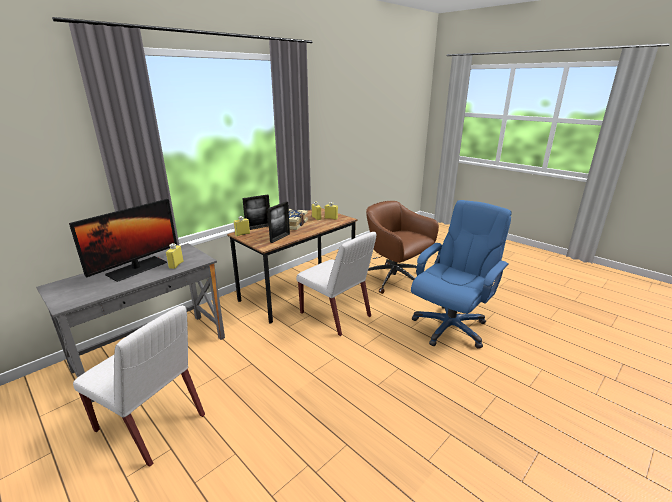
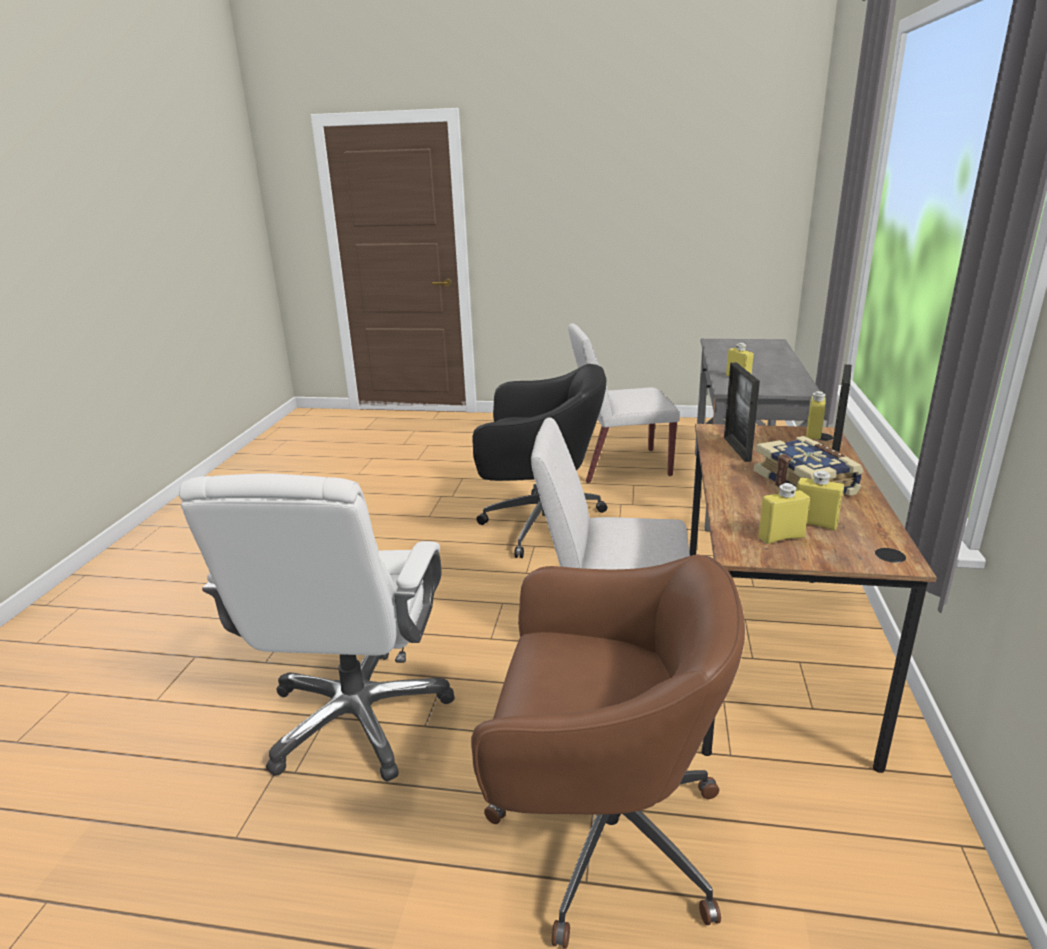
camera: 145 degrees right, 0 degrees up
monitor [69,199,177,282] -> none
blue office chair [411,200,511,349] -> white office chair [179,473,455,782]
none -> black office chair [473,364,607,558]

